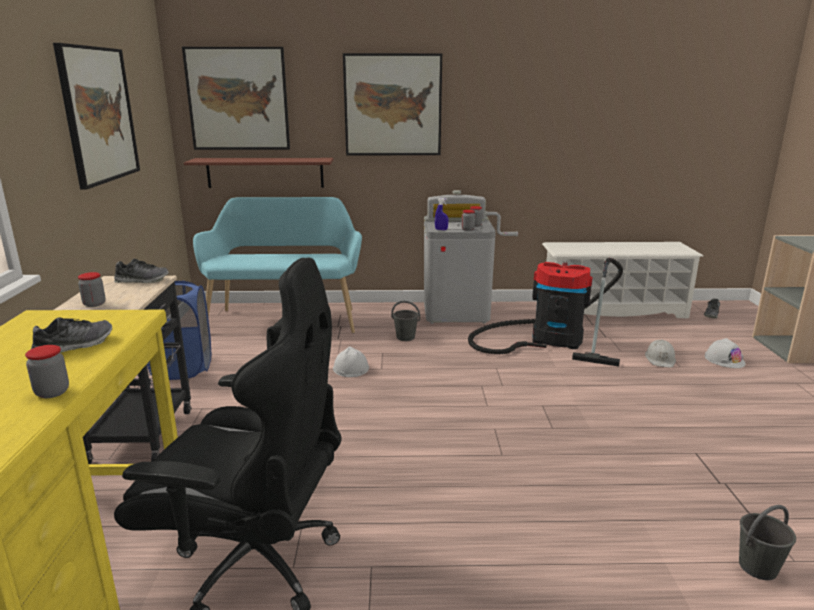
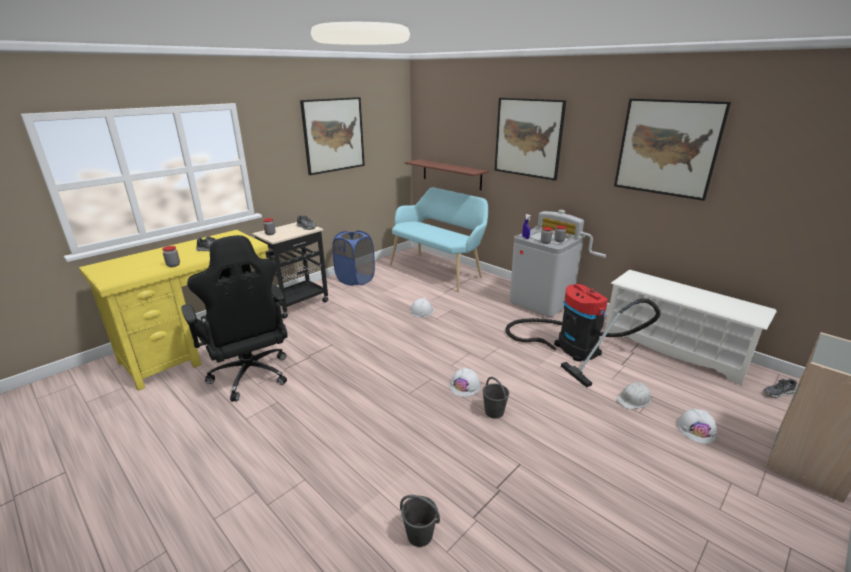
camera: 45 degrees right, 5 degrees up
picture [182,47,290,150] -> picture moved to [614,98,731,201]
grey bucket [391,301,420,341] -> grey bucket moved to [482,377,509,419]
none -> white hard hat [449,367,480,397]

